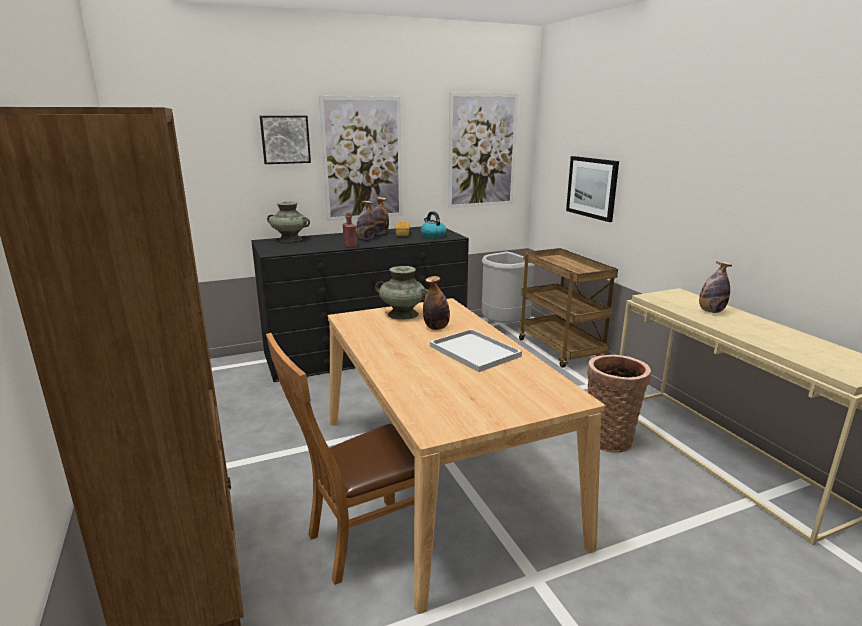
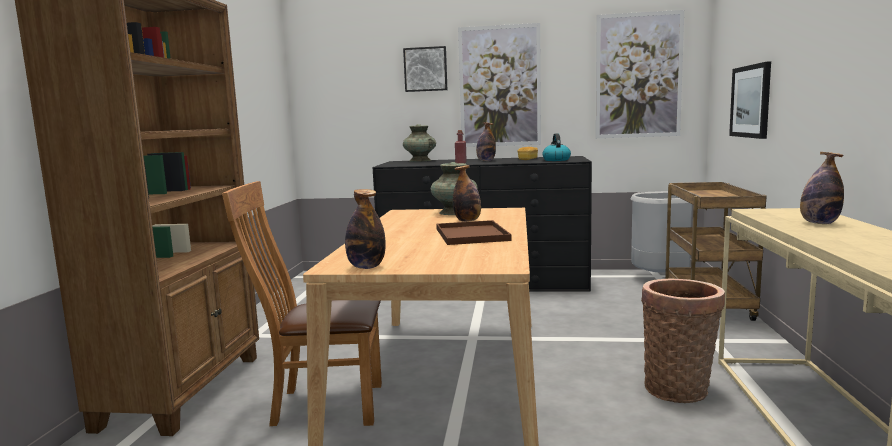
camera: 30 degrees right, 10 degrees down
bottle [373,197,389,235] -> bottle moved to [345,189,386,269]
white tray [430,329,522,372] -> brown tray [436,220,512,245]

